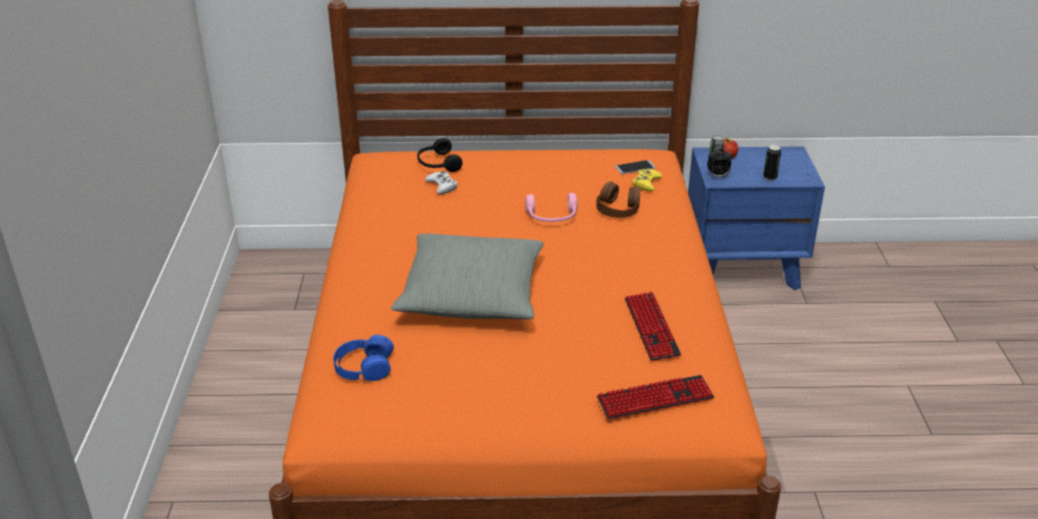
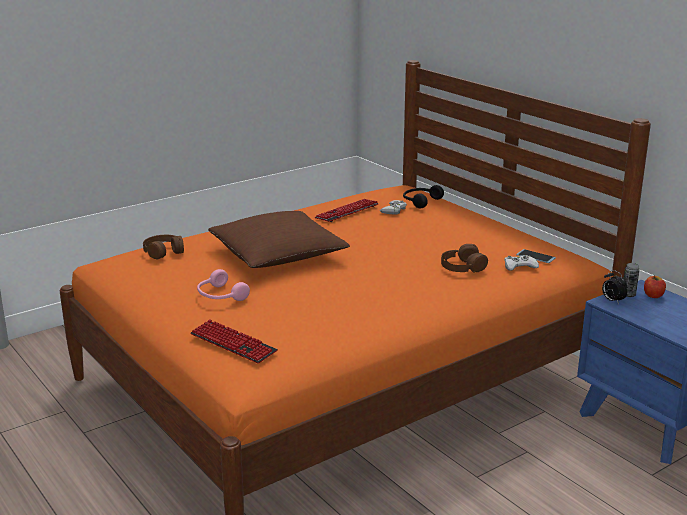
camera: 55 degrees right, 10 degrees down
blue headphones [333,335,394,382] -> brown headphones [143,235,184,259]
grey pillow [391,234,544,319] -> brown pillow [208,211,350,268]
pink headphones [525,193,577,222] -> pink headphones moved to [197,269,250,301]
keyboard [625,291,681,361] -> keyboard moved to [315,199,379,222]
yellow game controller [632,169,663,192] -> white game controller [504,255,539,270]
can [763,145,781,181] -> none

